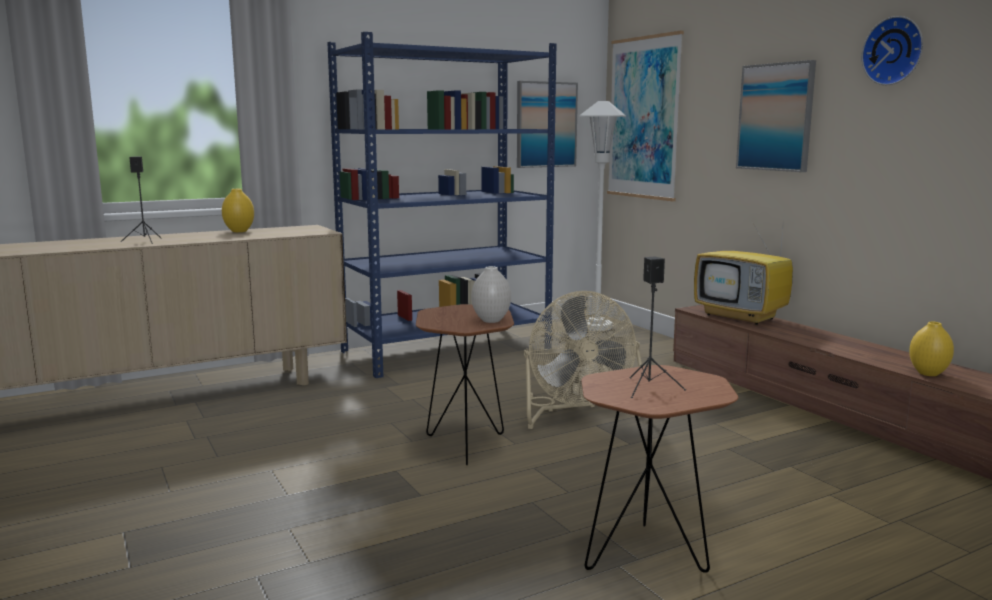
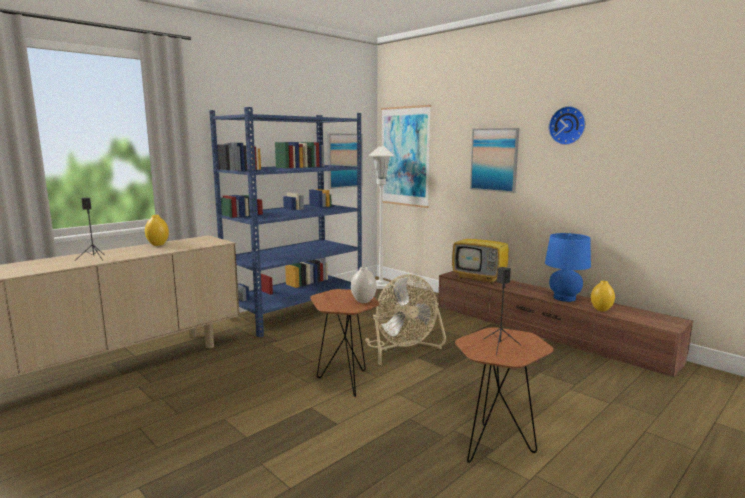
camera: 15 degrees left, 0 degrees up
none -> blue table lamp [545,233,591,302]

